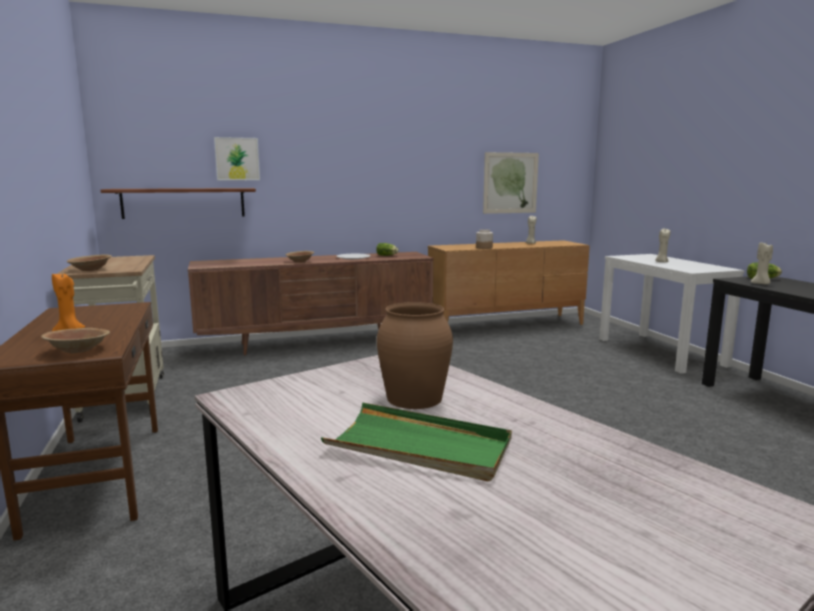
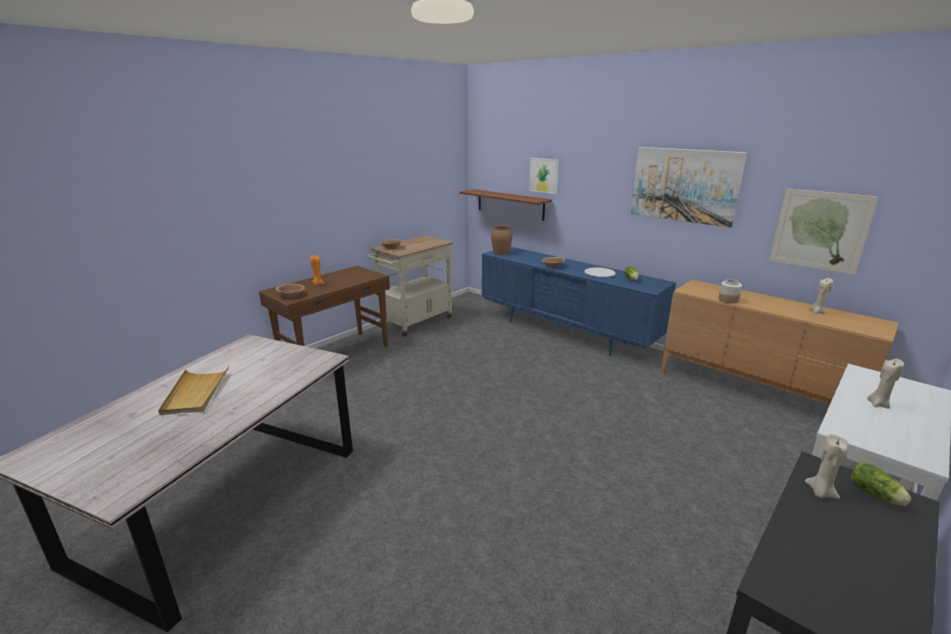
camera: 60 degrees right, 10 degrees up
brown cabinet [188,252,434,355] -> blue cabinet [482,247,676,356]
green tray [321,403,512,482] -> beige tray [158,367,229,415]
brown vase [377,302,453,409] -> brown vase moved to [491,225,513,255]
none -> picture [631,147,747,228]

